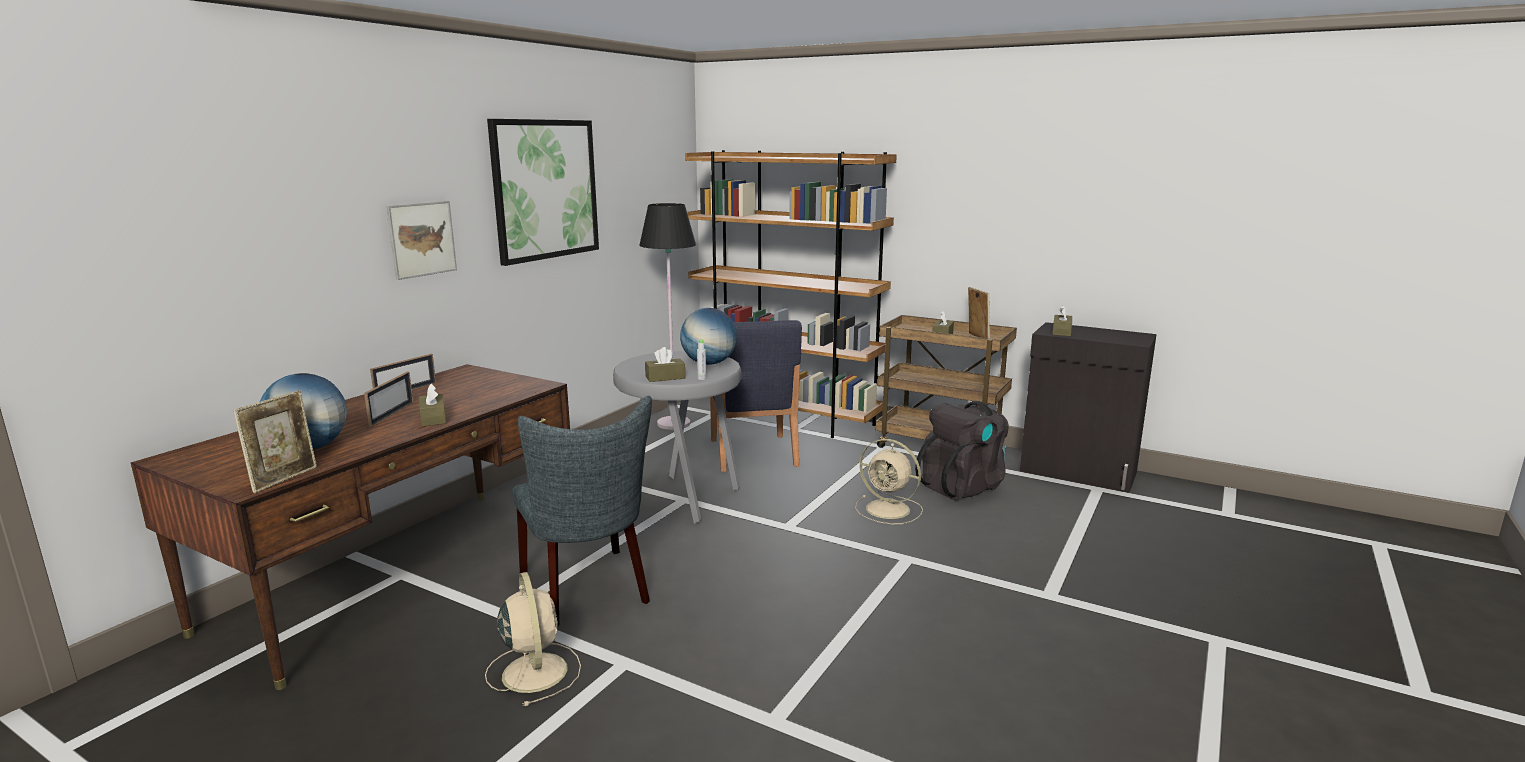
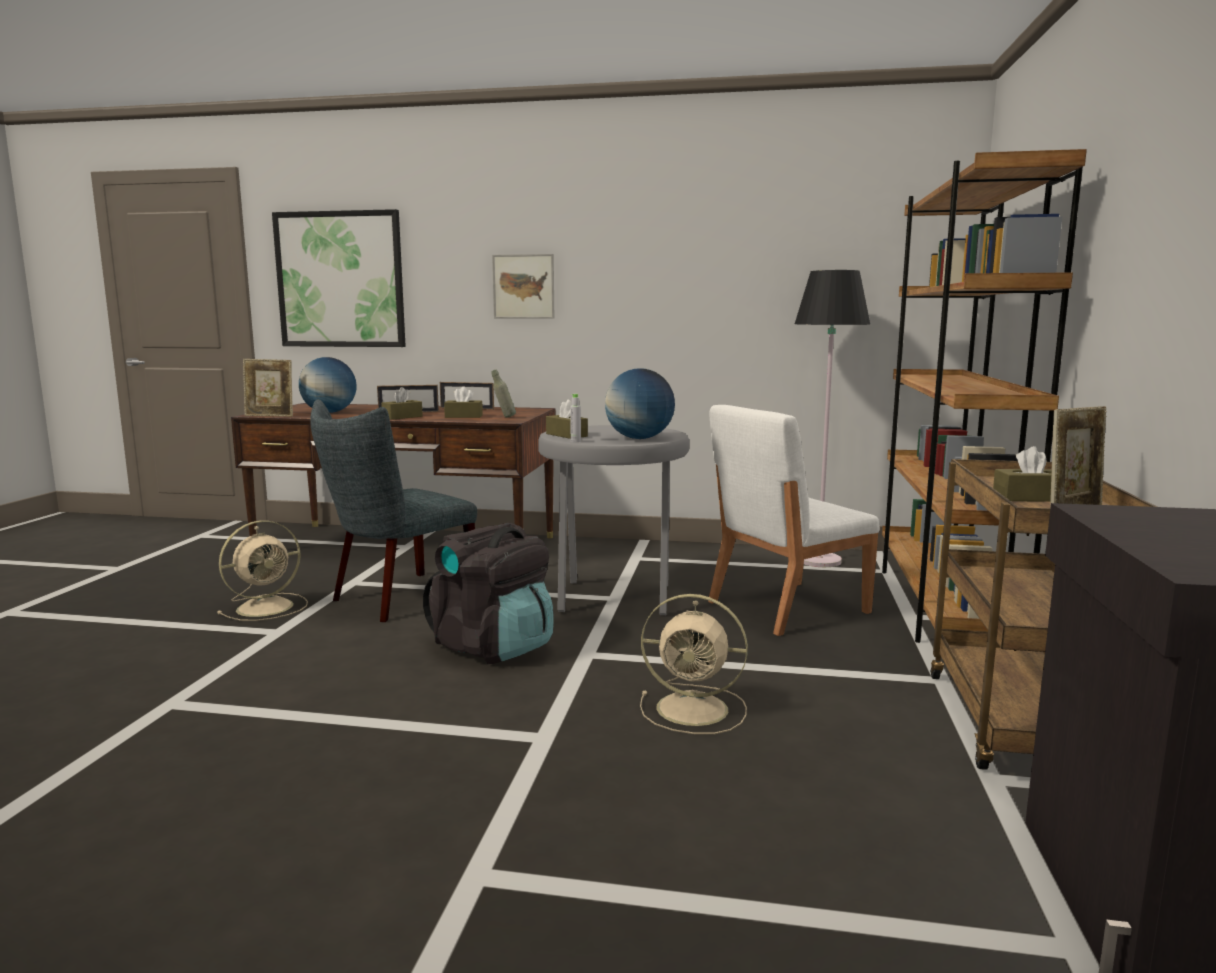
camera: 70 degrees right, 5 degrees down
picture [487,119,599,266] -> picture moved to [272,209,406,347]
blue chair [710,320,802,472] -> white chair [708,405,880,636]
beige fan [855,439,923,524] -> beige fan turned 90 degrees counterclockwise [640,594,748,734]
black backpack [915,401,1009,501] -> black backpack moved to [423,523,554,664]
brown tissue box [1052,305,1072,336] -> brown tissue box moved to [444,386,483,418]
none -> grey bottle [491,370,516,418]

